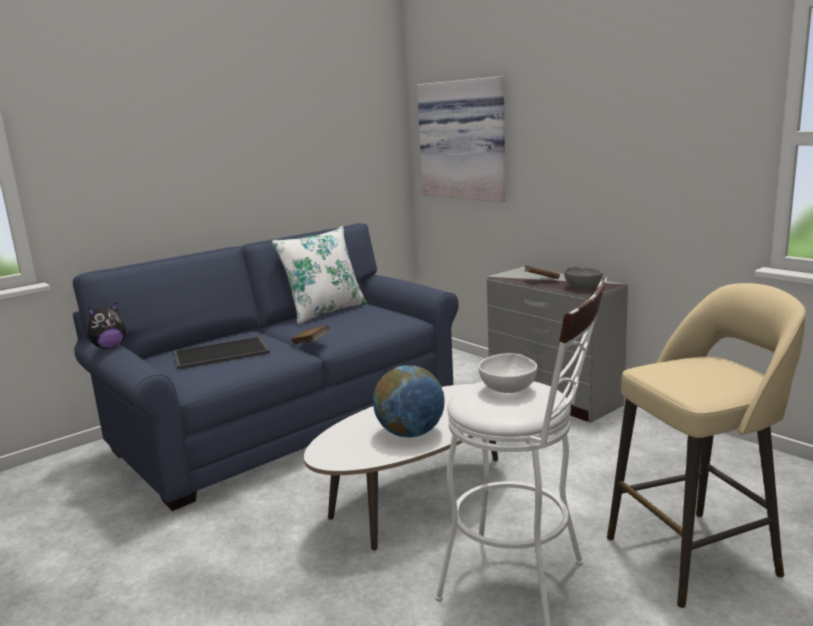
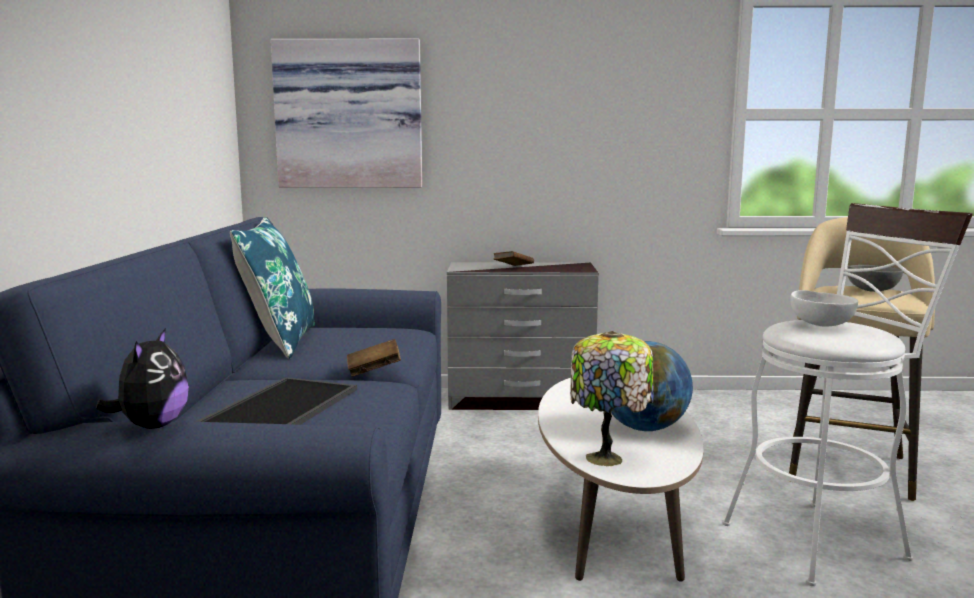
camera: 50 degrees left, 5 degrees down
white pillow [272,226,367,325] -> blue pillow [230,217,315,359]
grey bowl [564,267,603,289] -> grey bowl moved to [847,265,903,292]
none -> table lamp [570,331,654,466]

